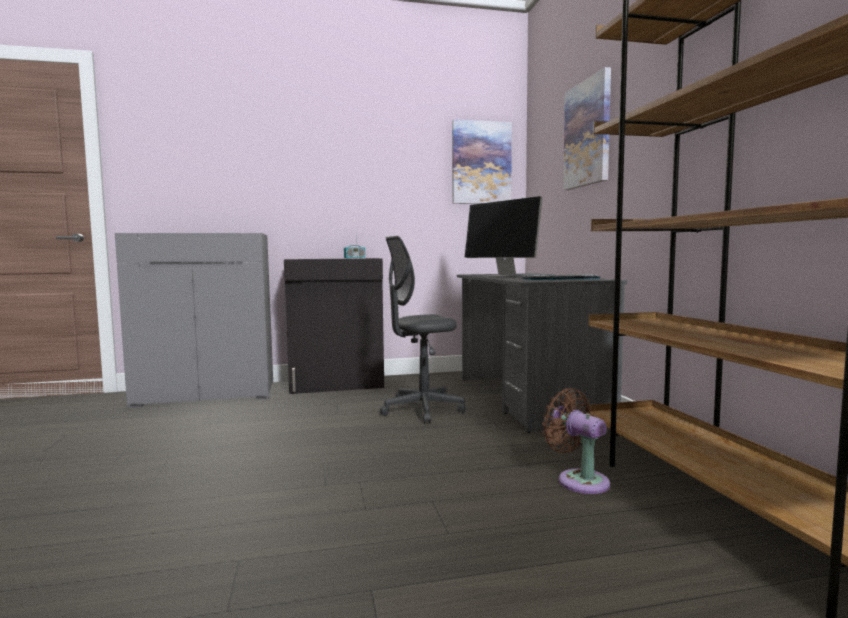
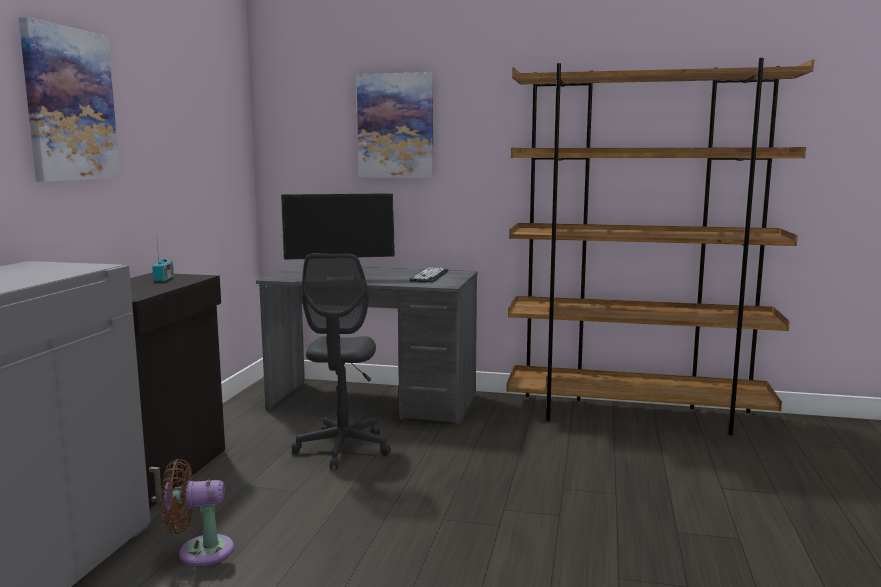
camera: 65 degrees left, 5 degrees up
picture [452,119,512,204] -> picture moved to [19,17,120,182]
brown fan [542,388,610,494] -> brown fan moved to [162,459,234,566]

